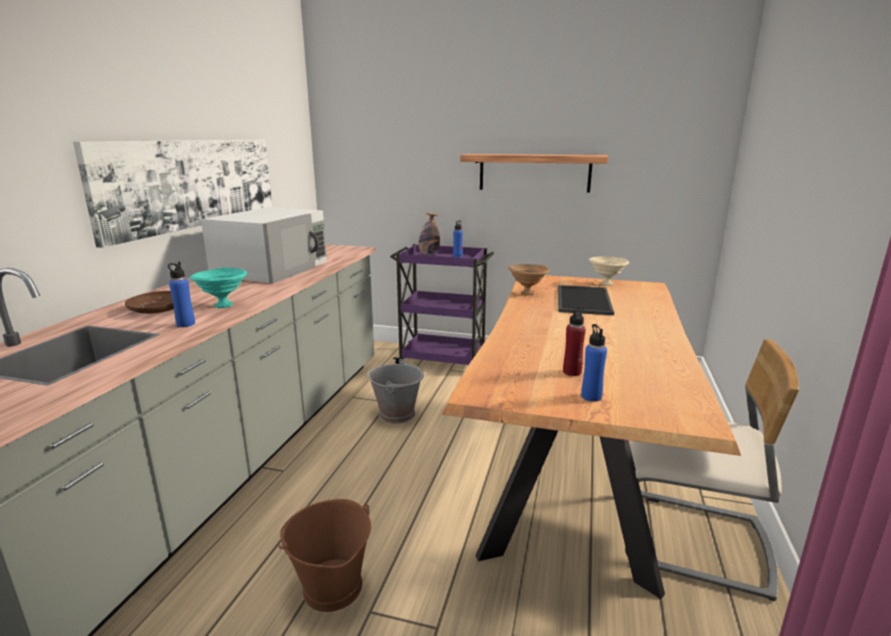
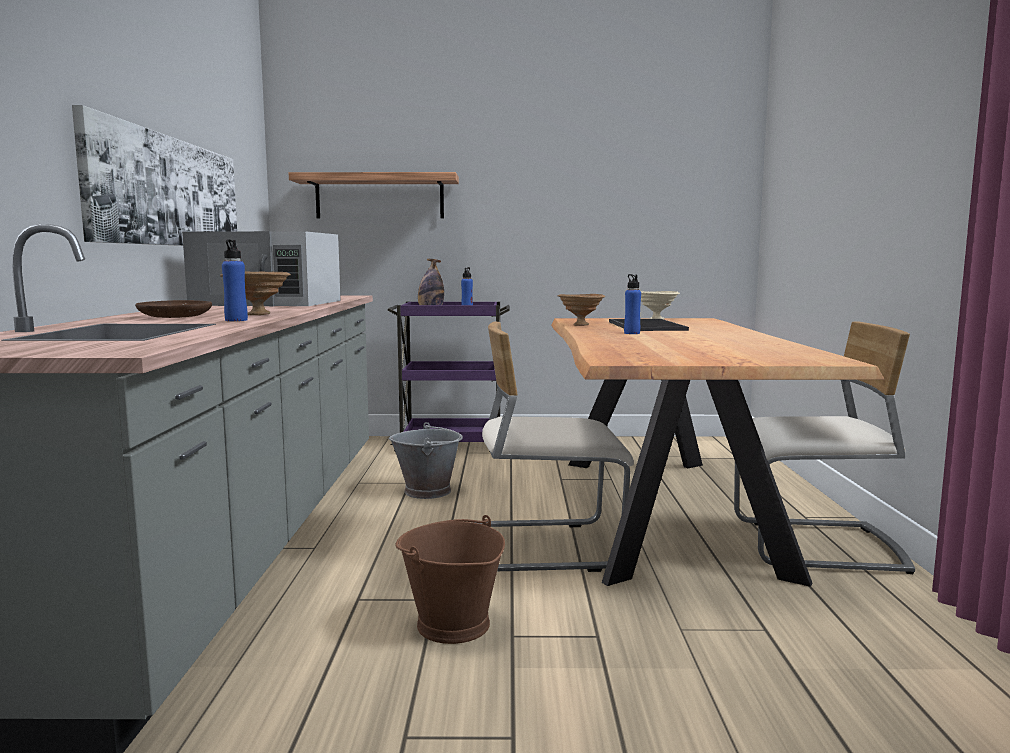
camera: 15 degrees left, 10 degrees down
turquoise bowl [189,268,247,308] -> brown bowl [220,272,291,315]
white microwave [201,207,327,284] -> white microwave turned 90 degrees clockwise [182,231,341,306]
shelf [460,154,608,193] -> shelf moved to [289,172,459,218]
red bottle [563,306,586,376] -> none
blue bottle [581,324,607,402] -> blue bottle moved to [624,274,641,334]
none -> beige chair [472,322,634,572]

